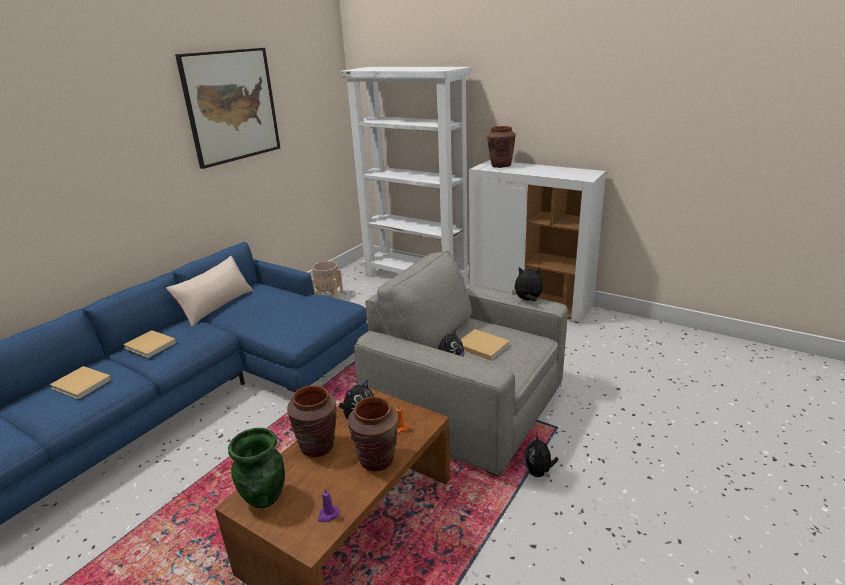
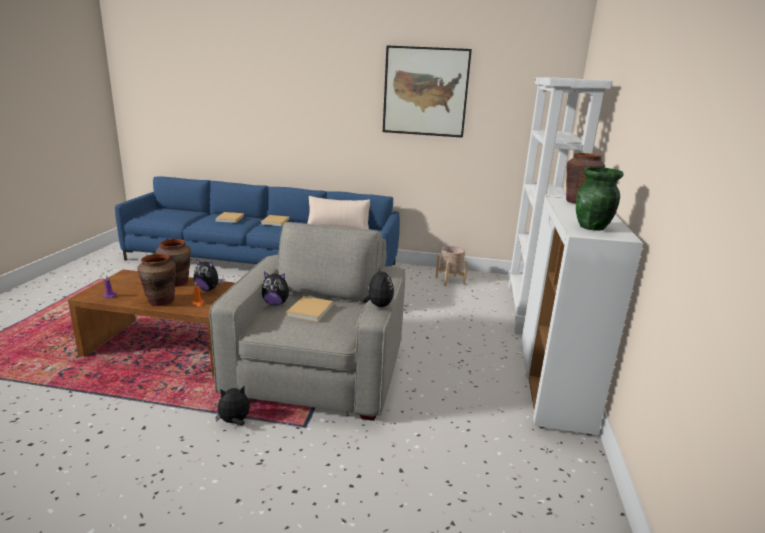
camera: 65 degrees right, 5 degrees down
green vase [228,428,285,508] -> green vase moved to [576,167,624,231]

